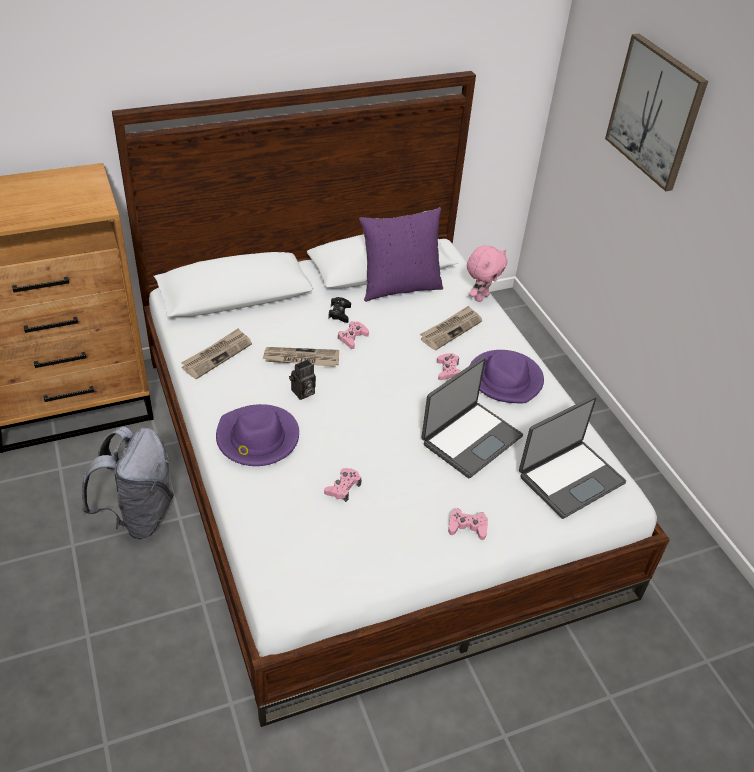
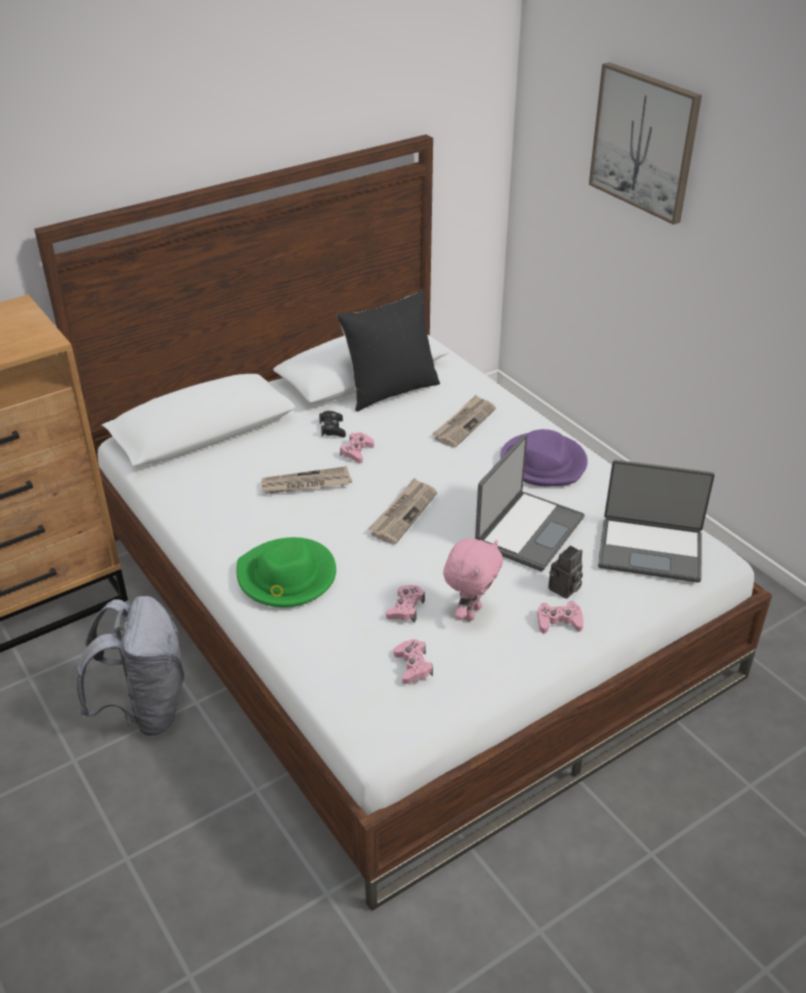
camera: 10 degrees left, 5 degrees down
newspaper [181,328,252,379] -> newspaper moved to [369,478,437,544]
purple hat [216,404,299,466] -> green hat [236,537,336,607]
camera [289,359,316,400] -> camera moved to [548,546,583,599]
purple pillow [359,207,443,302] -> black pillow [336,290,440,412]
pink game controller [437,353,461,380] -> pink game controller moved to [394,639,433,684]
pink plush toy [467,245,507,302] -> pink plush toy moved to [443,539,503,621]
laptop [519,396,626,519] -> laptop turned 60 degrees clockwise [598,460,715,582]

